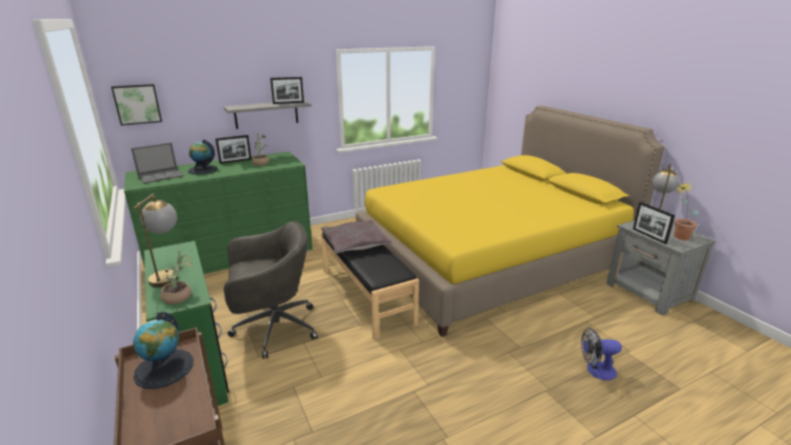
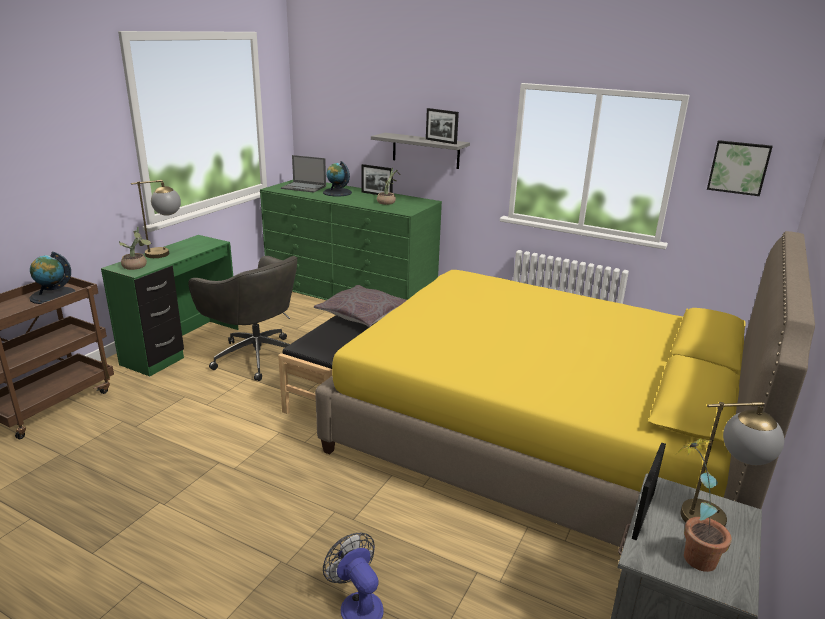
camera: 55 degrees right, 0 degrees up
picture [111,84,162,126] -> picture moved to [707,140,773,196]

